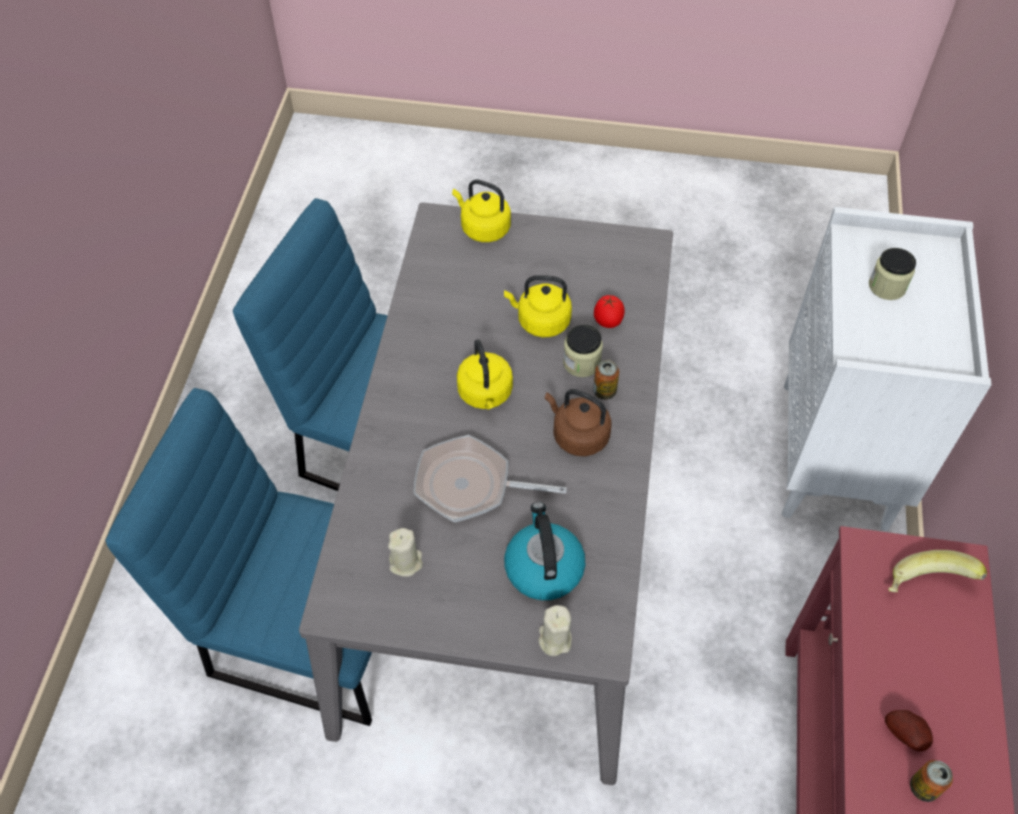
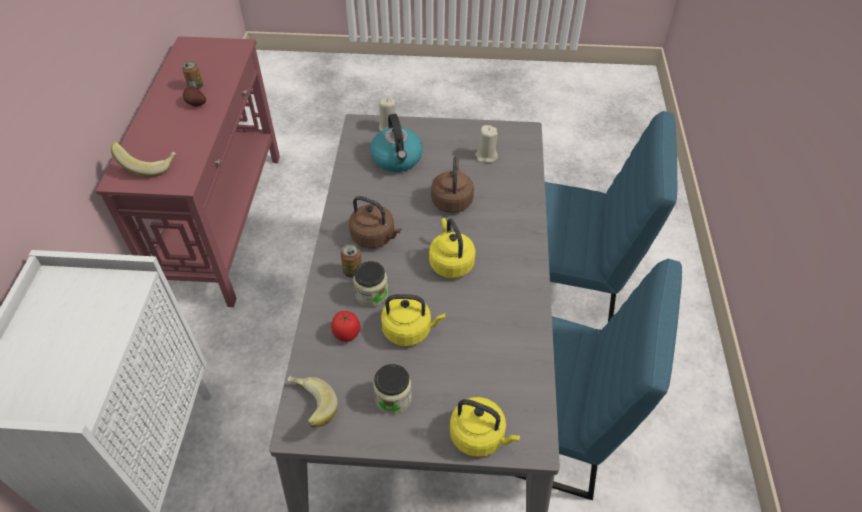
camera: 175 degrees right, 5 degrees down
frying pan [413,435,567,523] -> brown kettle [431,157,474,213]
jar [869,248,916,300] -> jar moved to [373,364,412,414]
none -> banana [287,376,338,428]

